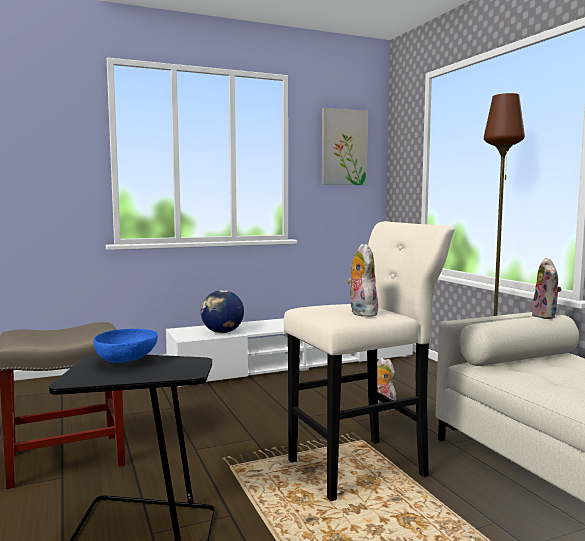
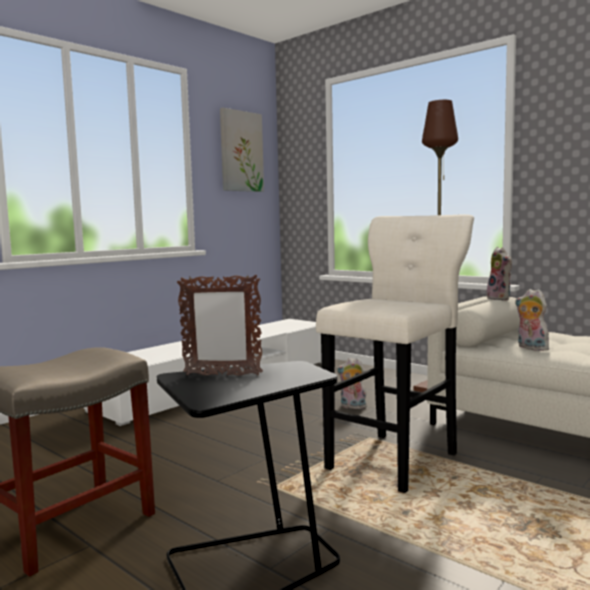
camera: 25 degrees left, 0 degrees up
blue bowl [94,329,158,363] -> picture frame [177,275,263,375]
globe [201,290,244,333] -> none
plush toy [347,244,378,317] -> plush toy moved to [515,289,549,351]

